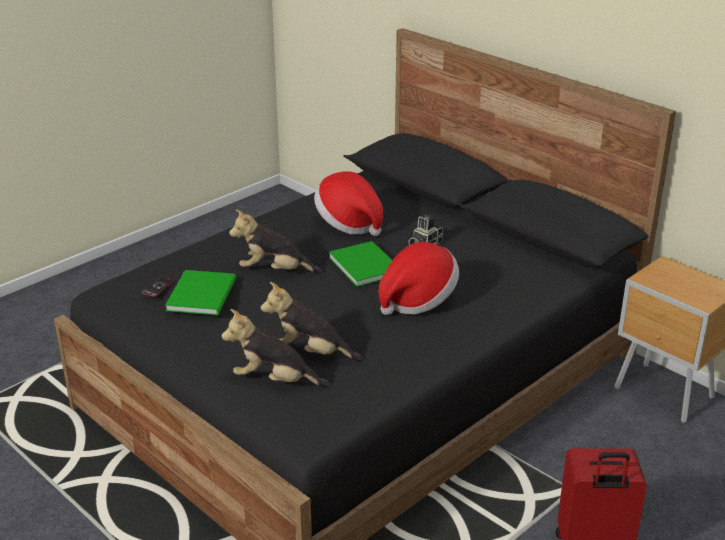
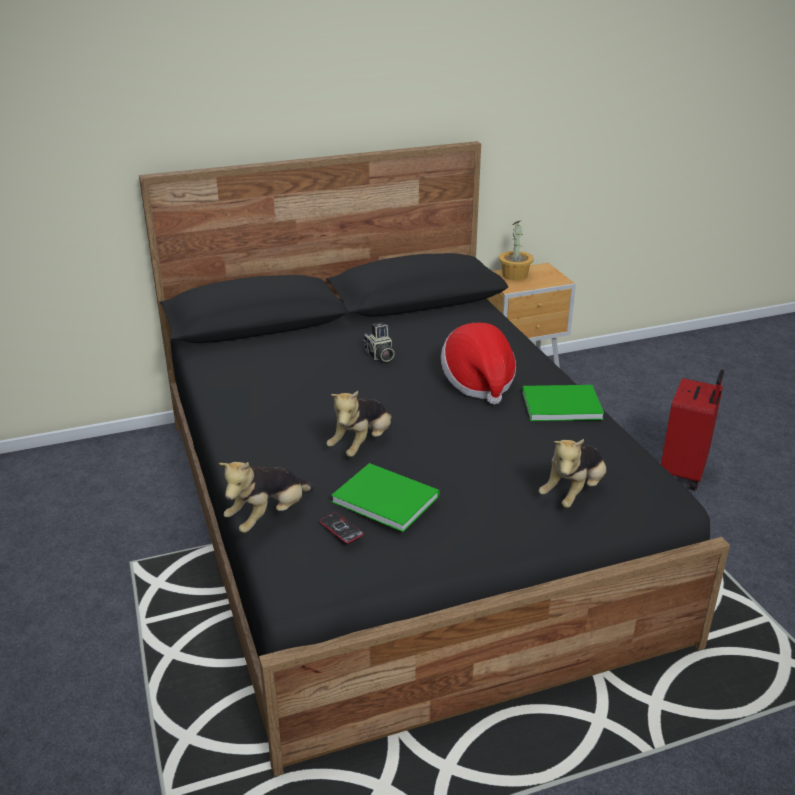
camera: 65 degrees left, 0 degrees up
plush toy [260,282,363,361] -> plush toy moved to [219,462,314,533]
hat [314,171,383,236] -> none
green book [329,241,392,287] -> green book moved to [522,385,604,421]
none -> potted plant [499,221,534,280]

